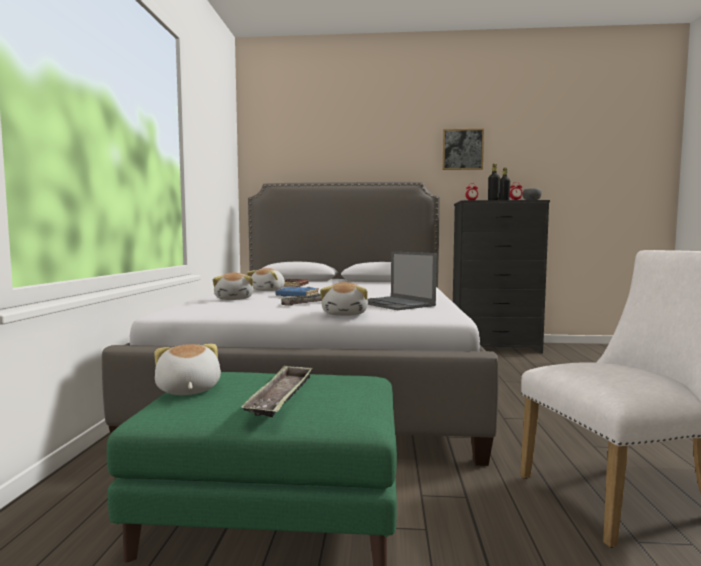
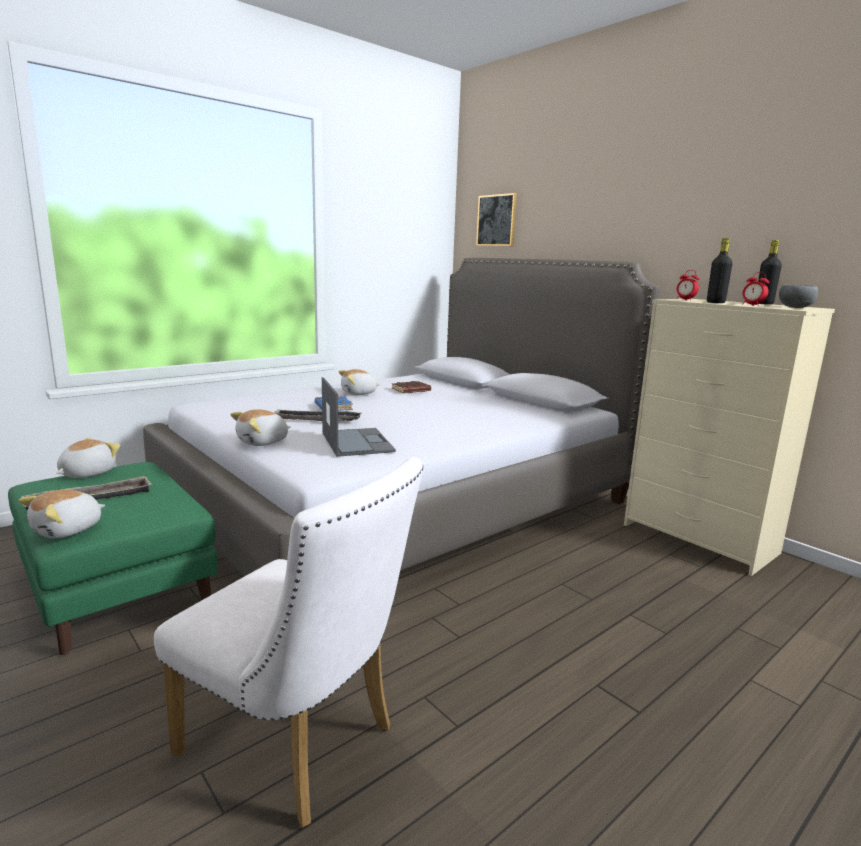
camera: 45 degrees right, 10 degrees up
plush toy [213,273,253,300] -> plush toy moved to [19,490,105,538]
laptop [368,252,437,310] -> laptop turned 150 degrees clockwise [322,377,396,457]
picture [443,129,484,170] -> picture moved to [476,193,517,246]
black dresser [453,200,550,353] -> beige dresser [624,299,835,576]

